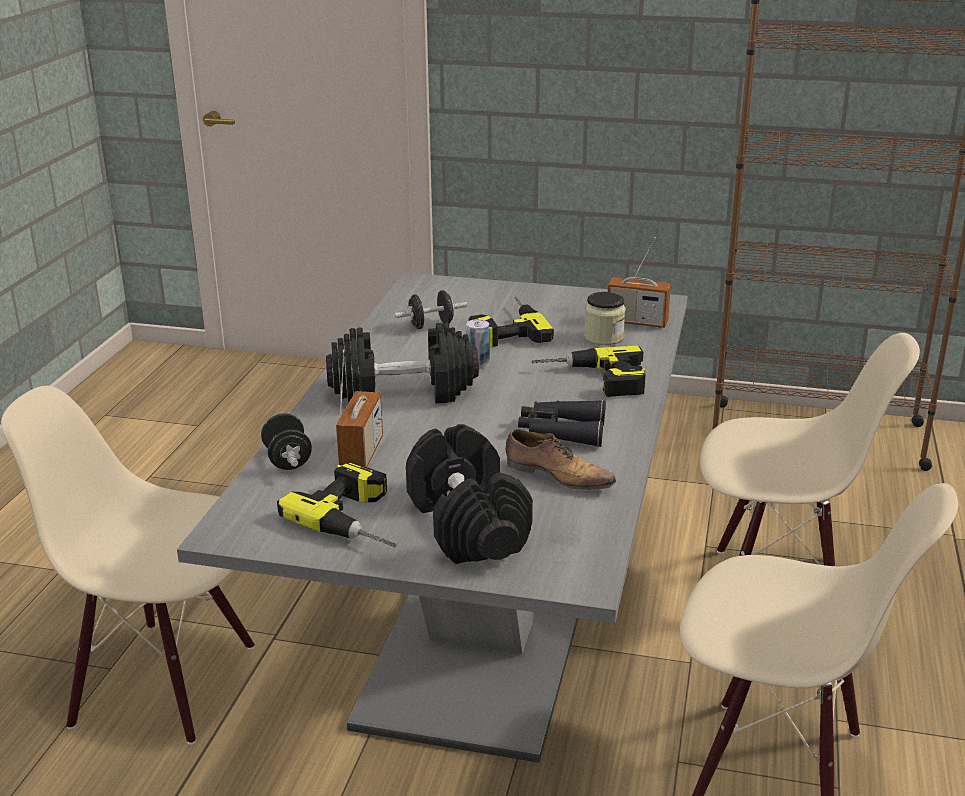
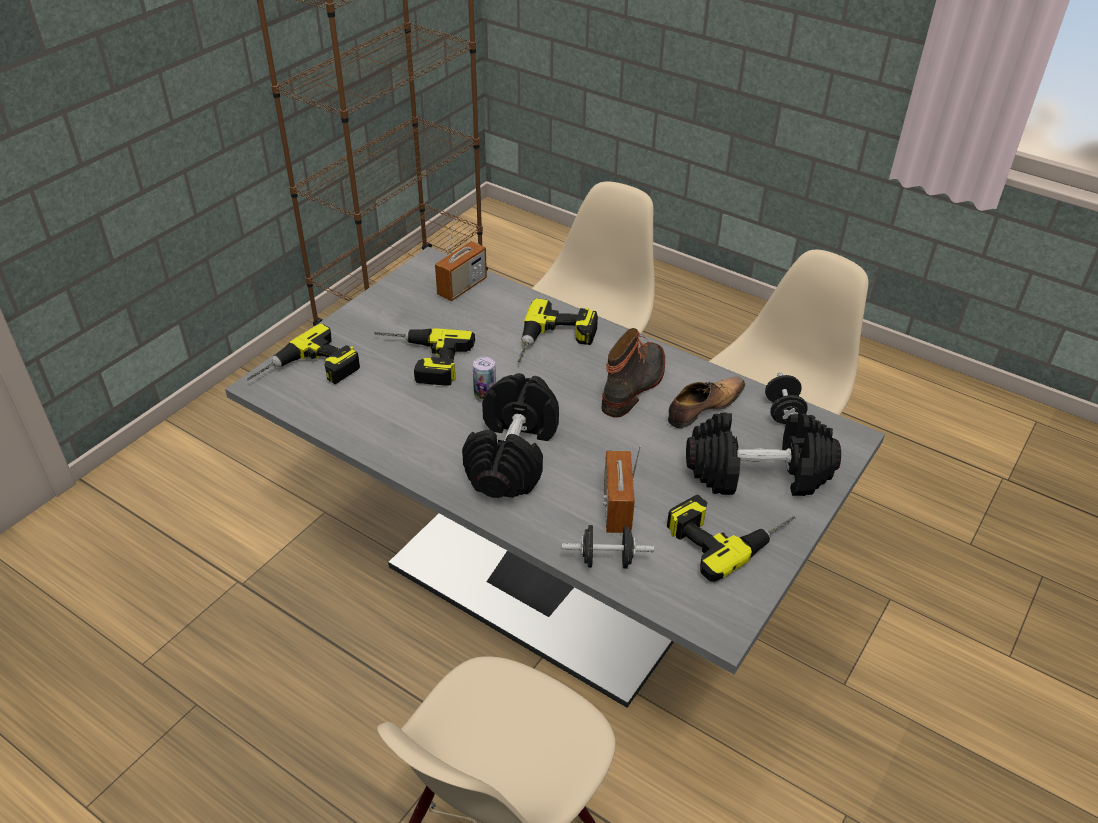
camera: 70 degrees left, 15 degrees up
radio [336,350,383,467] -> radio turned 120 degrees counterclockwise [603,445,641,533]
black dumbbell [394,290,467,329] -> black dumbbell moved to [765,372,808,424]
black binoculars [518,400,606,447] -> boot [601,328,665,417]
jar [584,292,626,345] -> none
none -> power drill [247,324,360,384]

